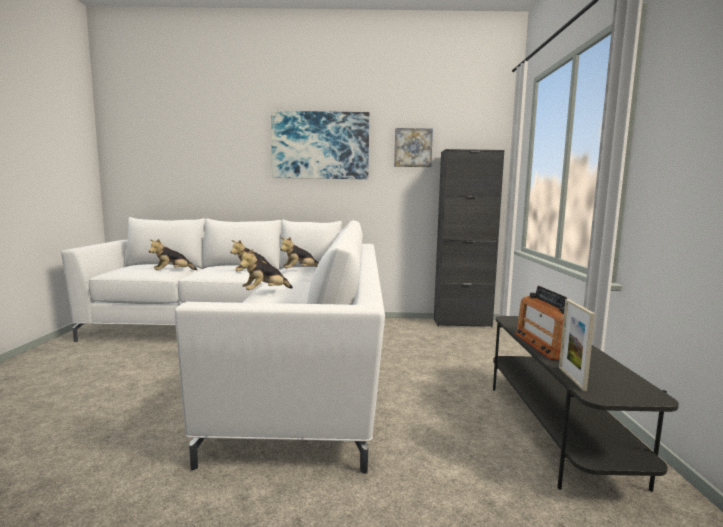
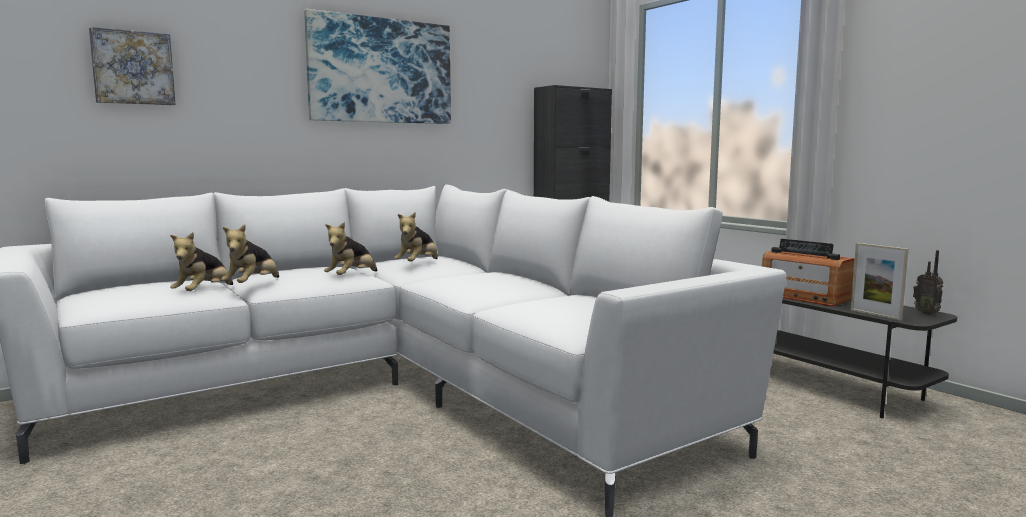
camera: 35 degrees left, 0 degrees up
plush toy [240,249,293,290] -> plush toy moved to [221,225,279,283]
picture [394,128,433,167] -> picture moved to [89,27,175,105]
none -> radio [913,250,943,315]

